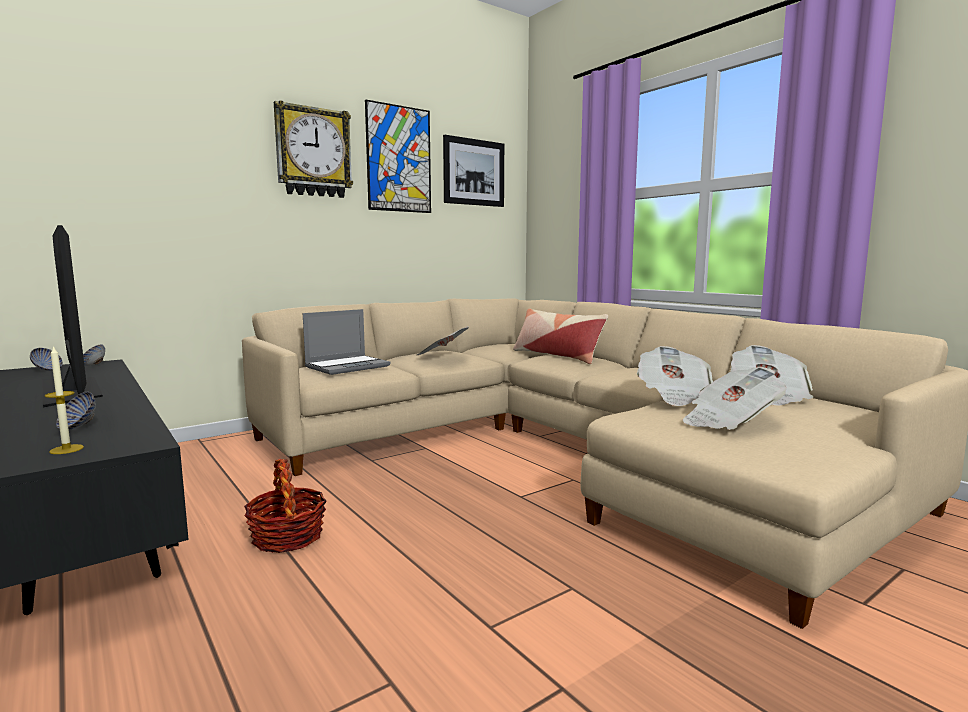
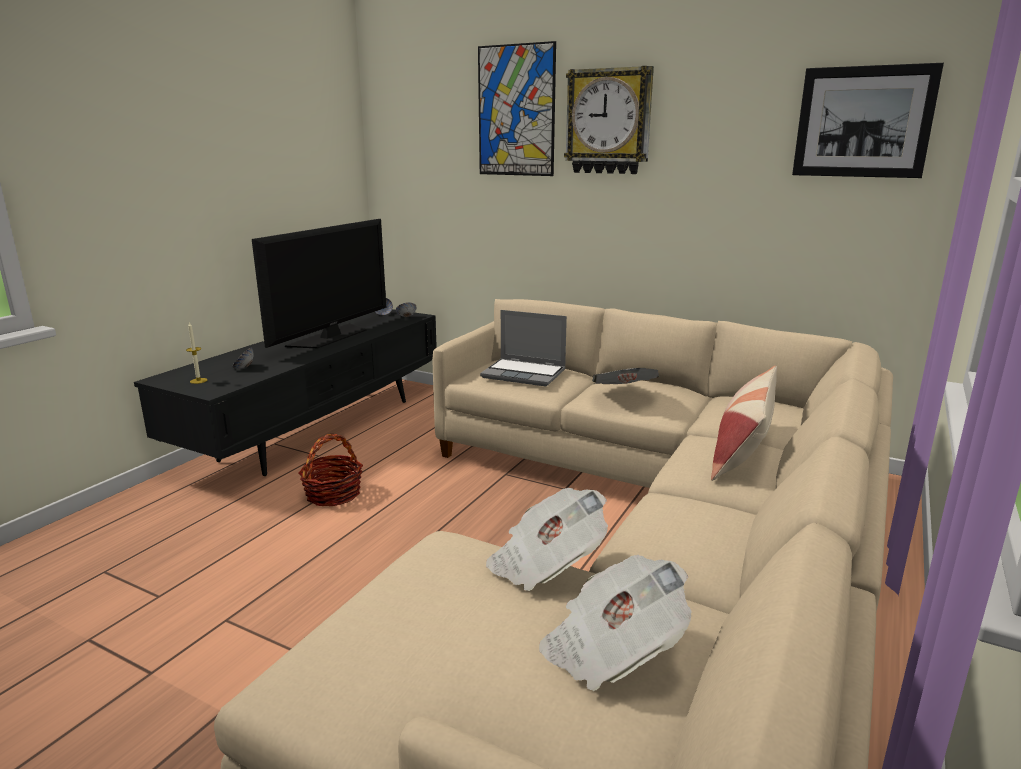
camera: 65 degrees right, 10 degrees up
picture [365,99,431,213] -> picture moved to [478,41,556,176]
newspaper [683,367,787,430] -> none

